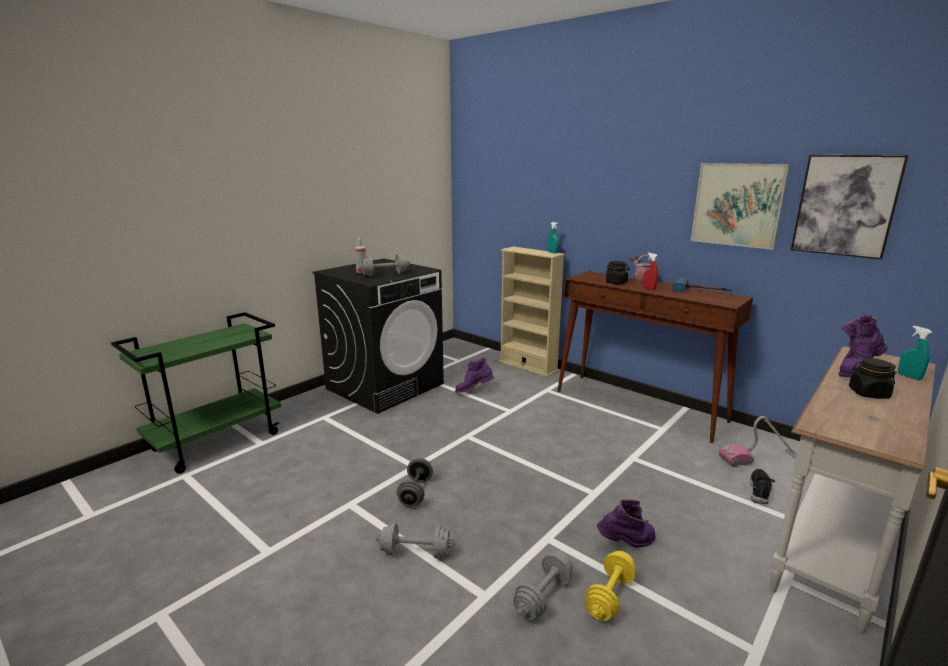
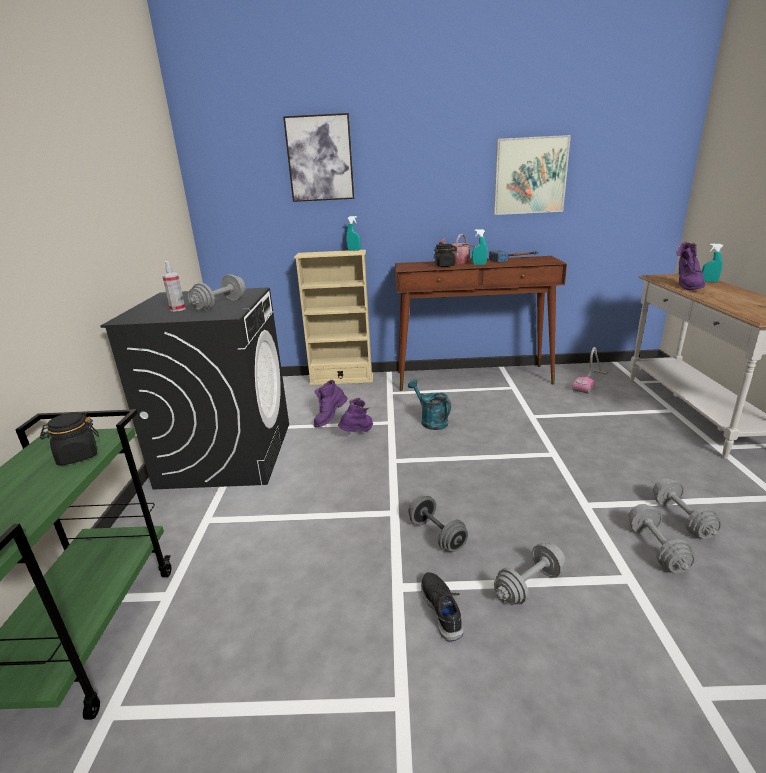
camera: 40 degrees left, 5 degrees up
yellow dumbbell [585,551,636,621] -> grey dumbbell [653,478,721,539]
purple boot [597,499,656,548] -> purple boot moved to [338,398,373,432]
red spray bottle [643,253,658,290] -> turquoise spray bottle [472,229,487,265]
black shoe [750,469,775,504] -> black shoe moved to [421,572,464,642]
picture [791,155,909,259] -> picture moved to [283,113,354,202]
black jar [849,358,897,399] -> black jar moved to [40,413,99,465]
none -> turquoise watering can [408,379,451,430]

